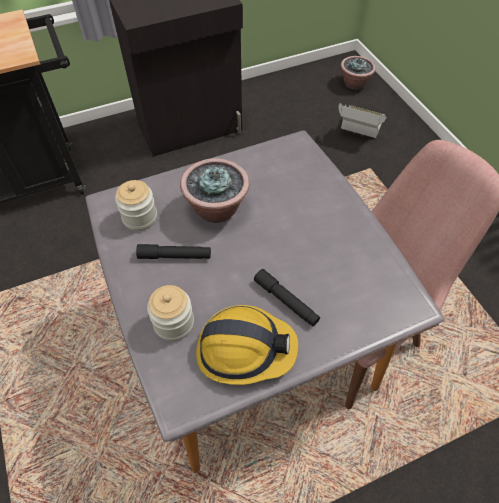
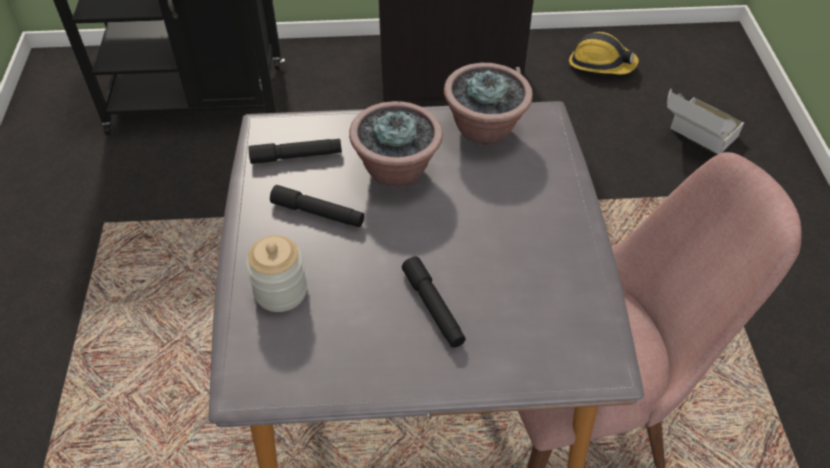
camera: 20 degrees right, 5 degrees down
jar [115,180,157,231] -> black flashlight [248,139,342,164]
hard hat [196,305,298,385] -> hard hat moved to [569,32,639,74]
potted plant [341,56,376,90] -> potted plant moved to [444,63,533,146]

